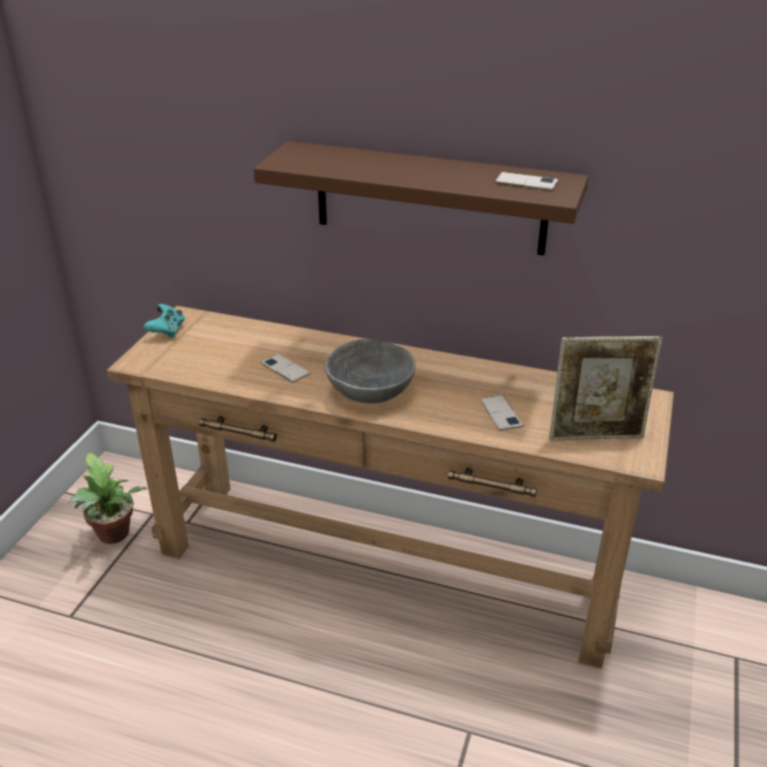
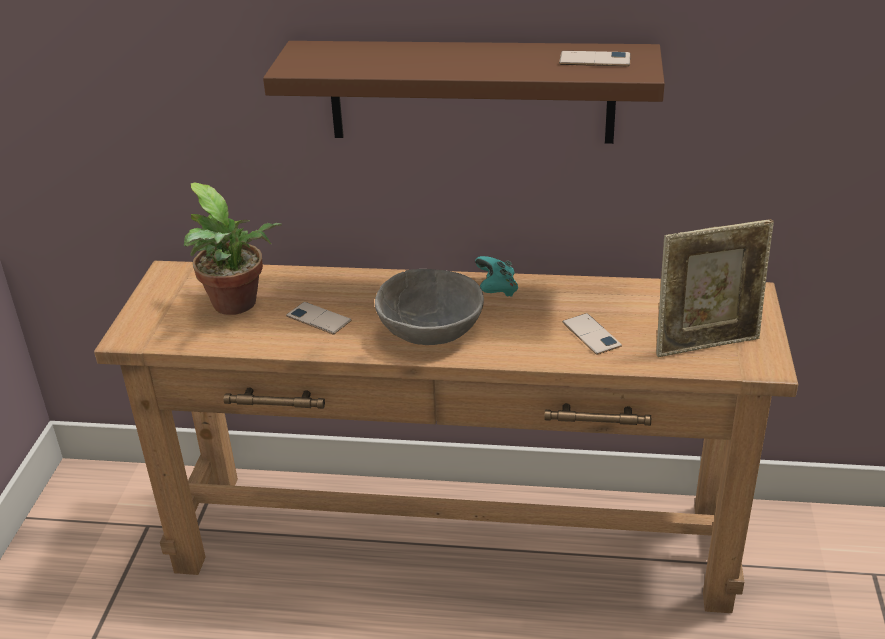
camera: 10 degrees left, 0 degrees up
potted plant [68,453,147,544] -> potted plant moved to [184,182,282,315]
turquoise game controller [143,304,185,338] -> turquoise game controller moved to [475,256,518,297]

